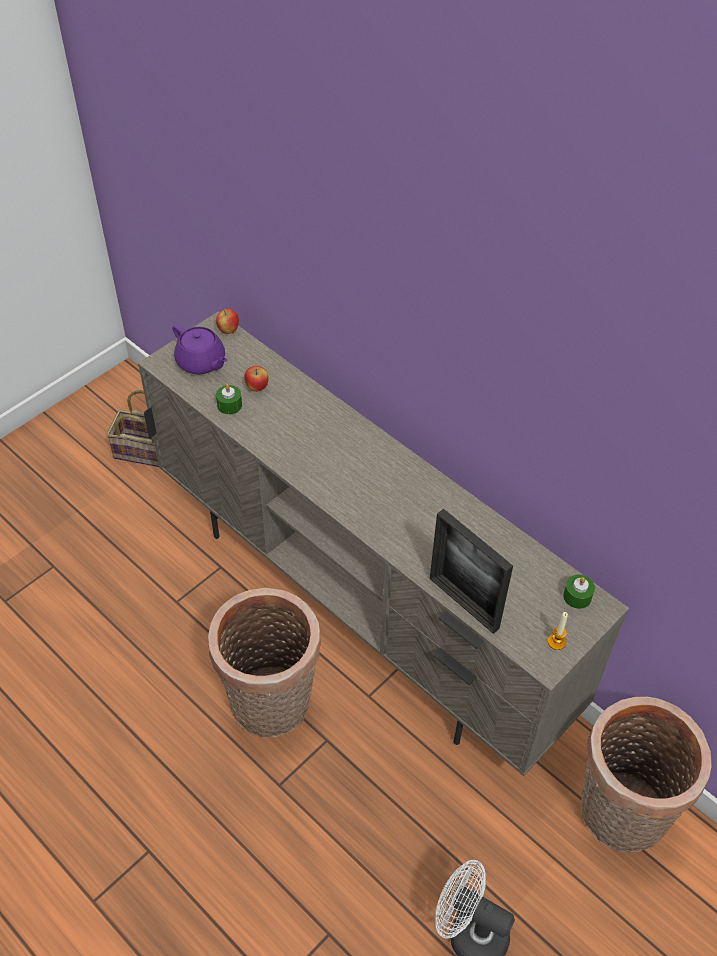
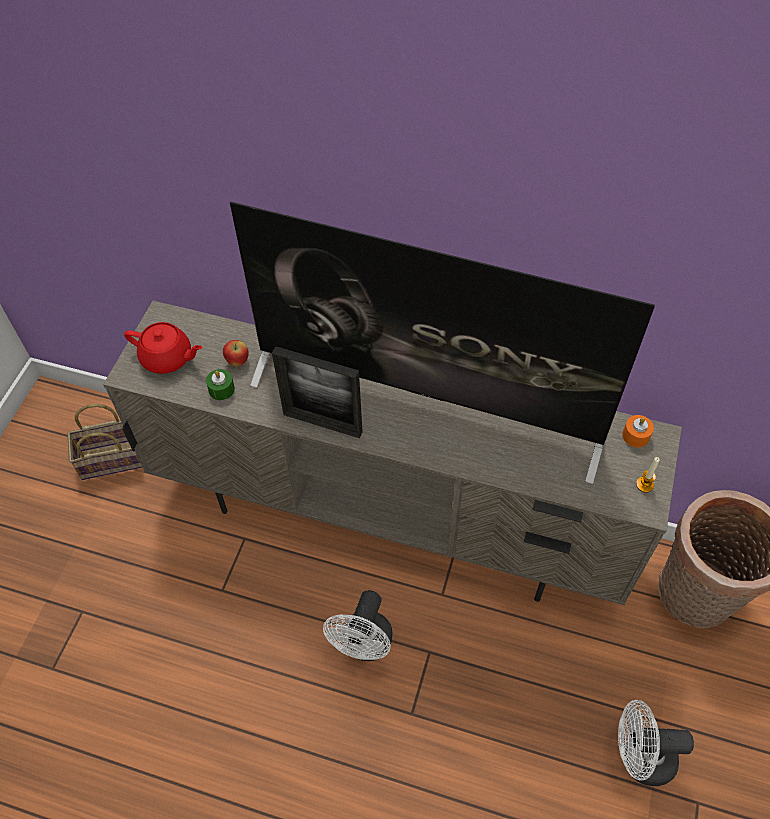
camera: 25 degrees left, 5 degrees up
purple teapot [173,325,228,374] -> red teapot [124,322,203,374]
basket [208,587,321,737] -> white fan [323,590,393,661]
apple [216,308,239,334] -> none
picture frame [430,509,513,634] -> picture frame moved to [272,346,363,438]
green candle [563,575,595,609] -> orange candle [622,415,654,447]
none -> television [230,201,655,484]

